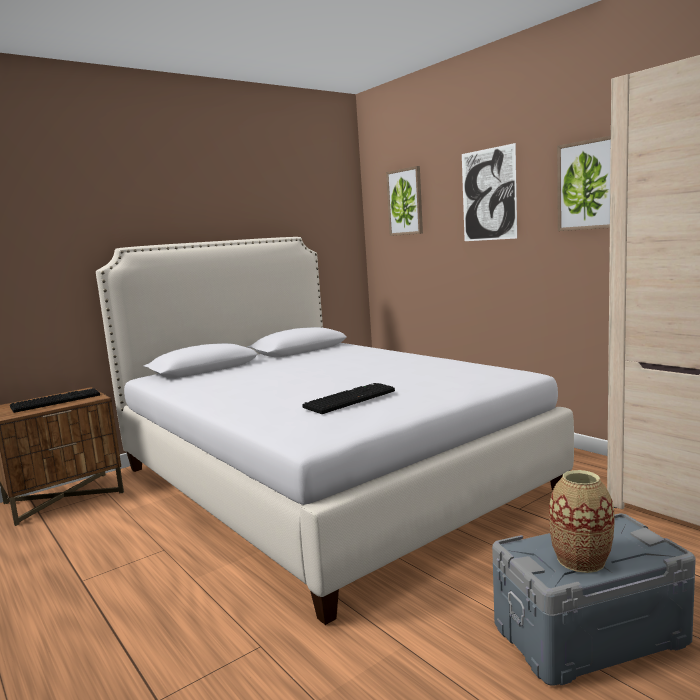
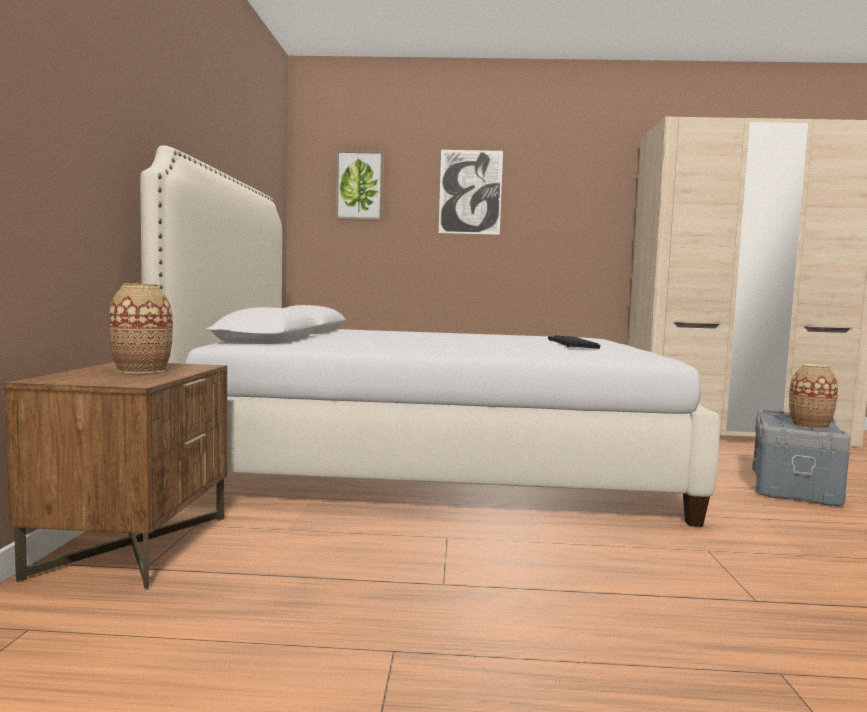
camera: 50 degrees left, 5 degrees down
keyboard [10,388,100,413] -> vase [109,283,173,374]
picture [557,136,611,231] -> none

